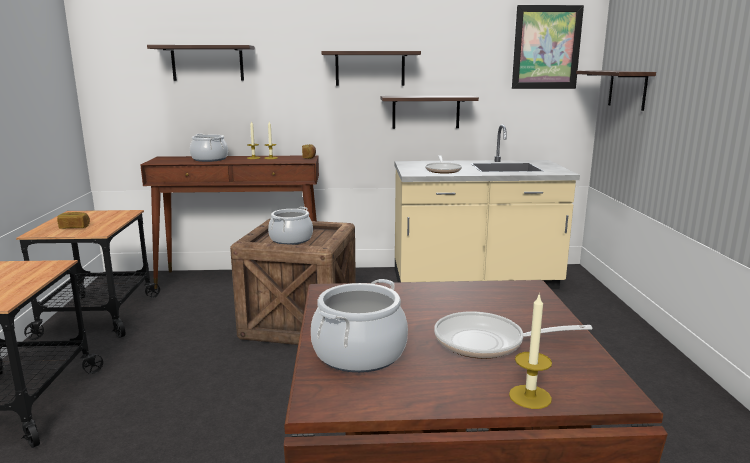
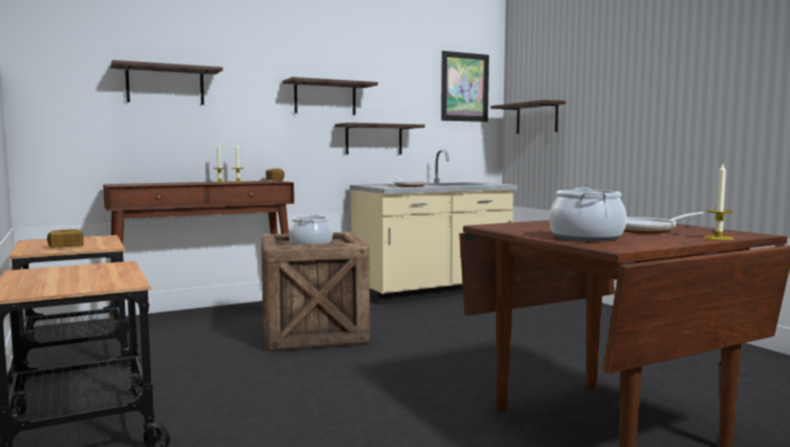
camera: 25 degrees left, 10 degrees down
cooking pot [190,134,228,162] -> none

